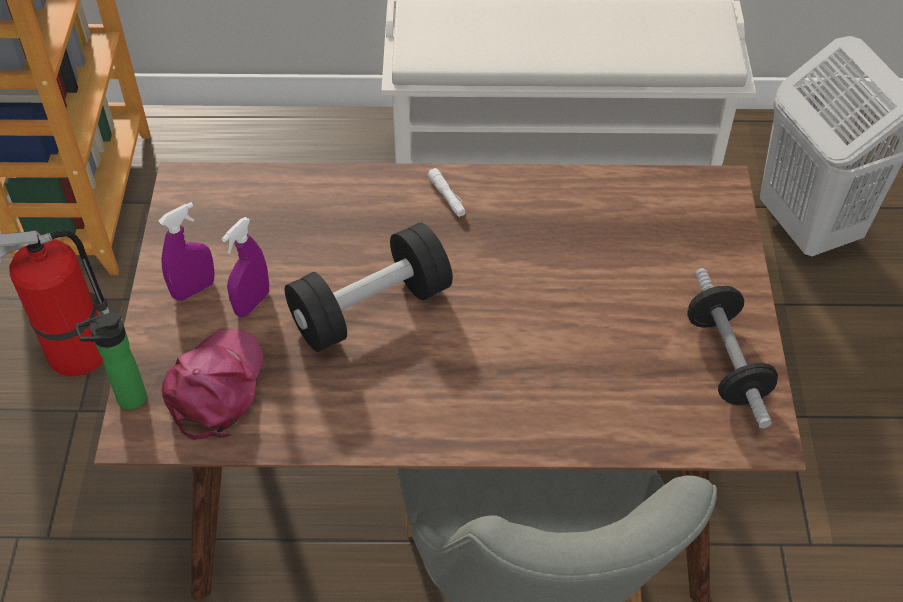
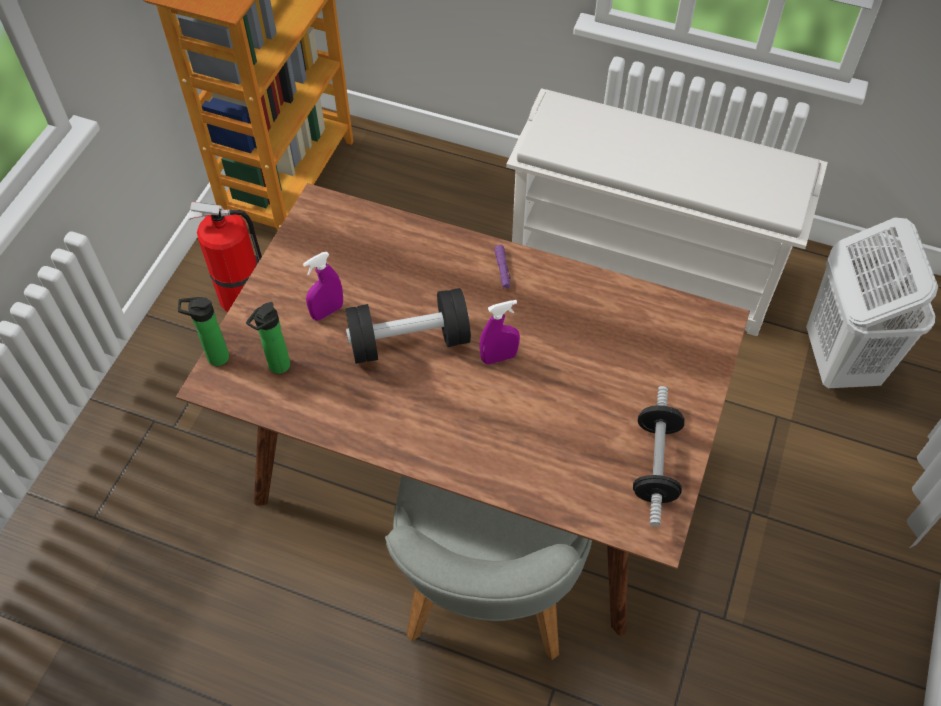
camera: 20 degrees right, 5 degrees up
purple spray bottle [158,202,215,301] -> purple spray bottle moved to [480,300,520,364]
pink cap [162,329,264,440] -> bottle [246,302,290,374]
white flashlight [427,168,465,217] -> purple flashlight [494,245,511,289]

